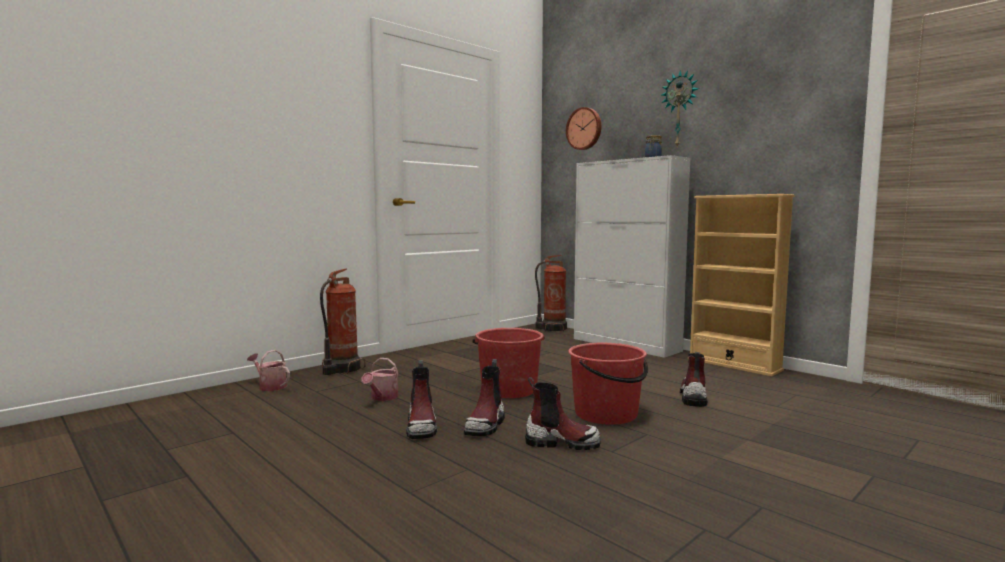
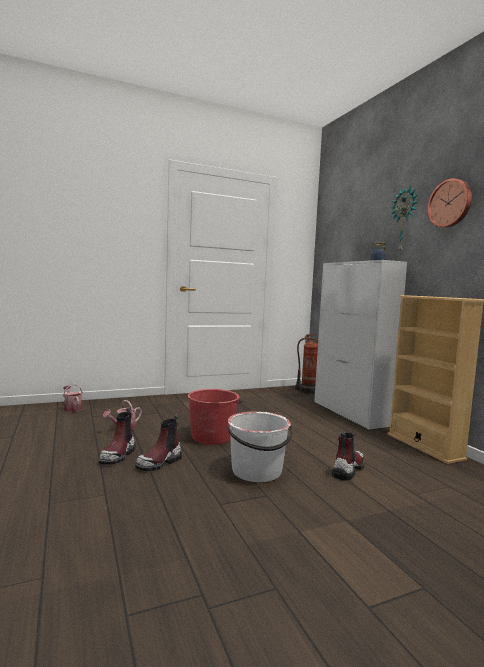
camera: 20 degrees right, 0 degrees up
fire extinguisher [320,269,366,375] -> none
boot [525,377,601,450] -> none
wall clock [566,107,601,150] -> wall clock moved to [428,178,472,228]
red bucket [568,343,648,425] -> white bucket [228,411,293,482]

